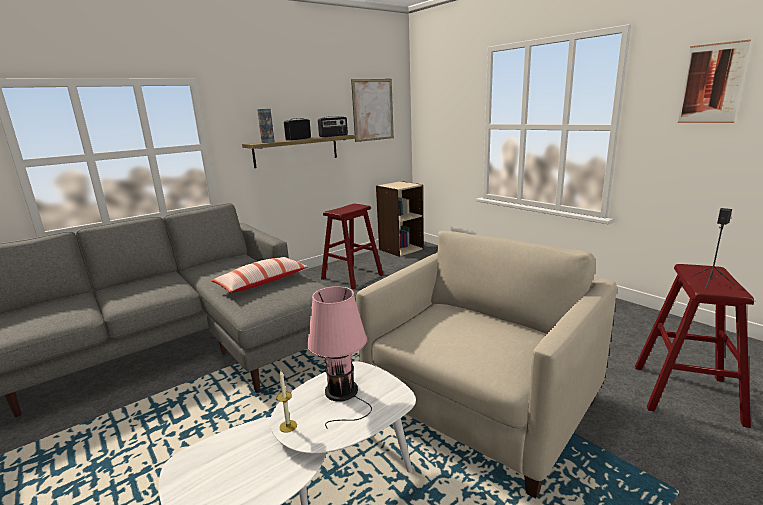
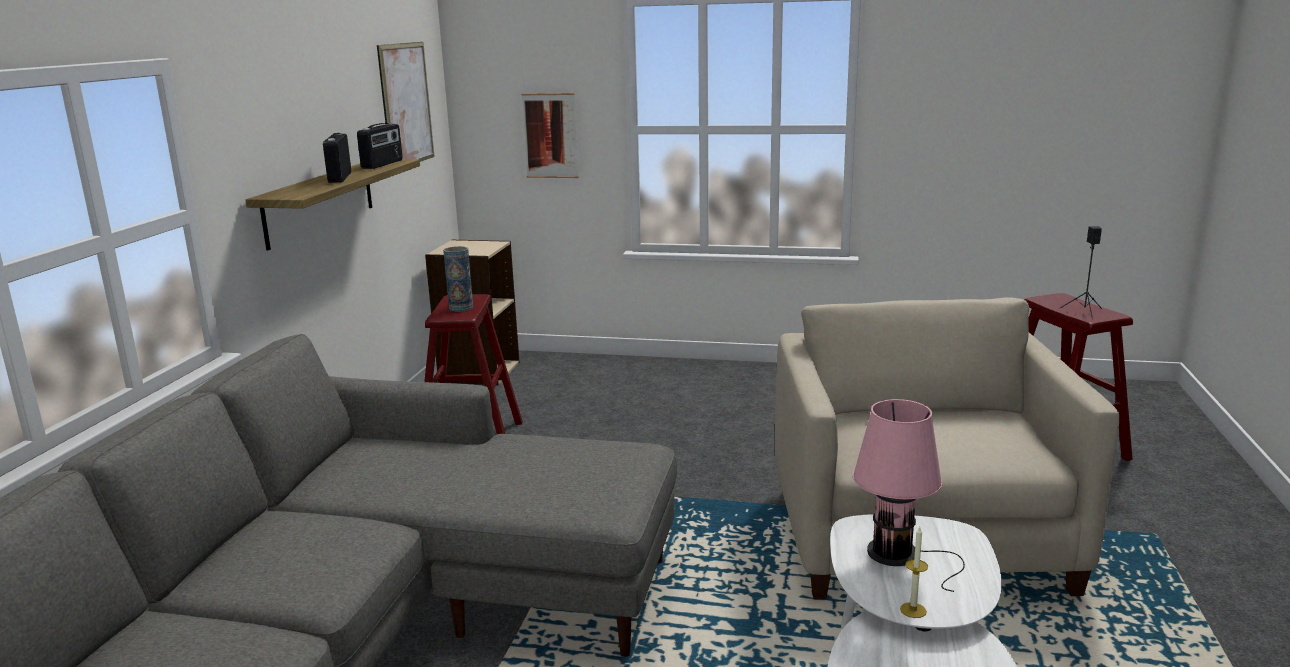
camera: 40 degrees left, 0 degrees up
pillow [211,257,308,293] -> none
vase [257,109,275,143] -> vase moved to [443,246,473,311]
picture [678,40,751,123] -> picture moved to [521,93,579,178]

